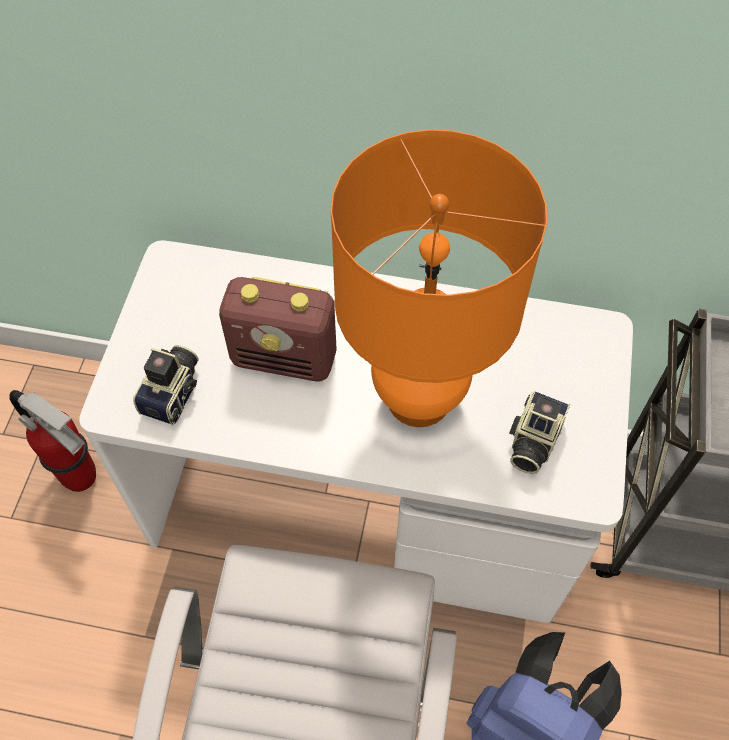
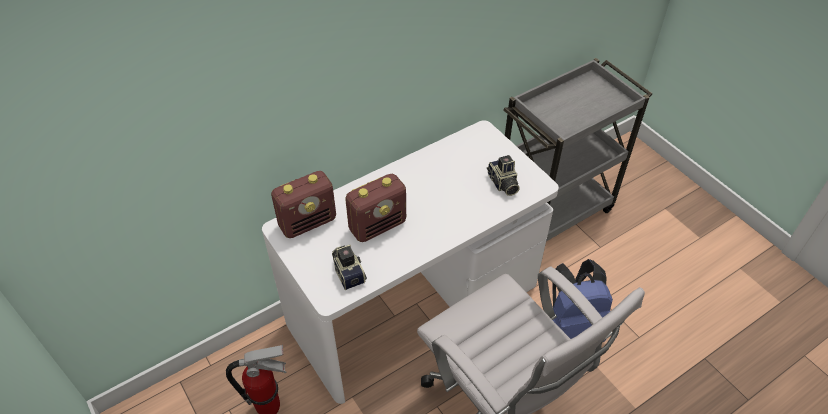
camera: 45 degrees left, 10 degrees down
orange table lamp [331,129,547,427] -> none
none -> radio [271,171,336,238]

